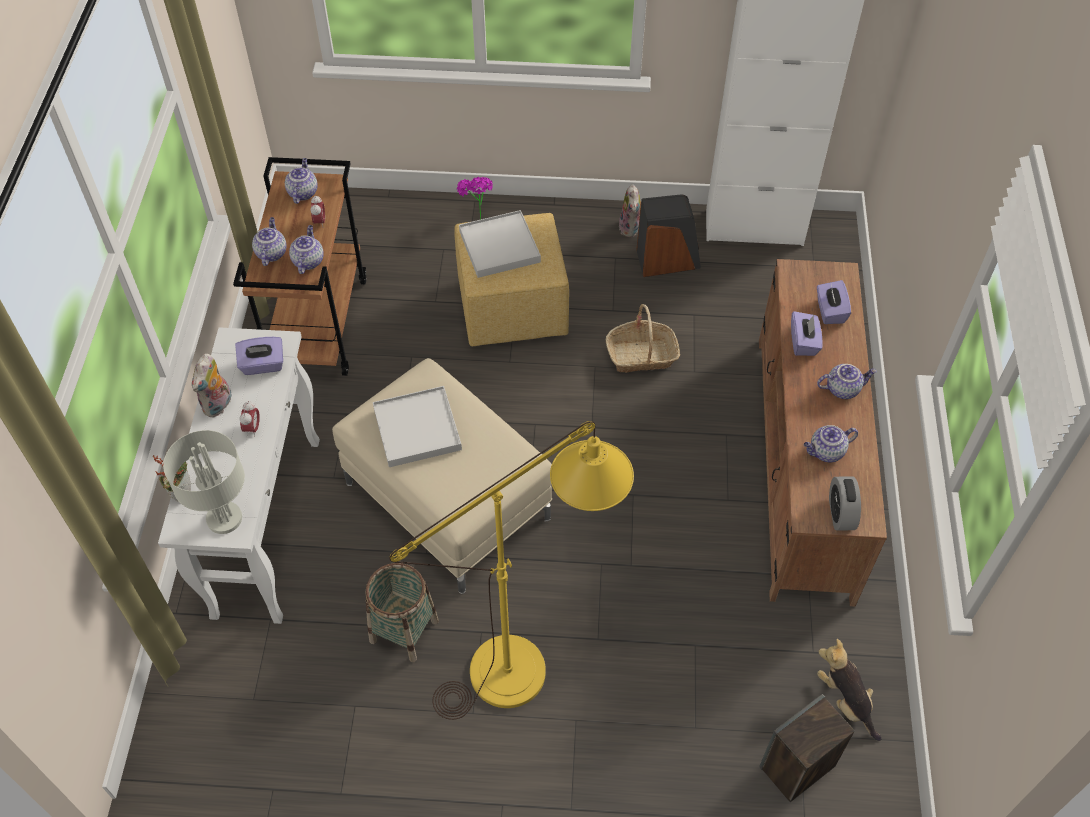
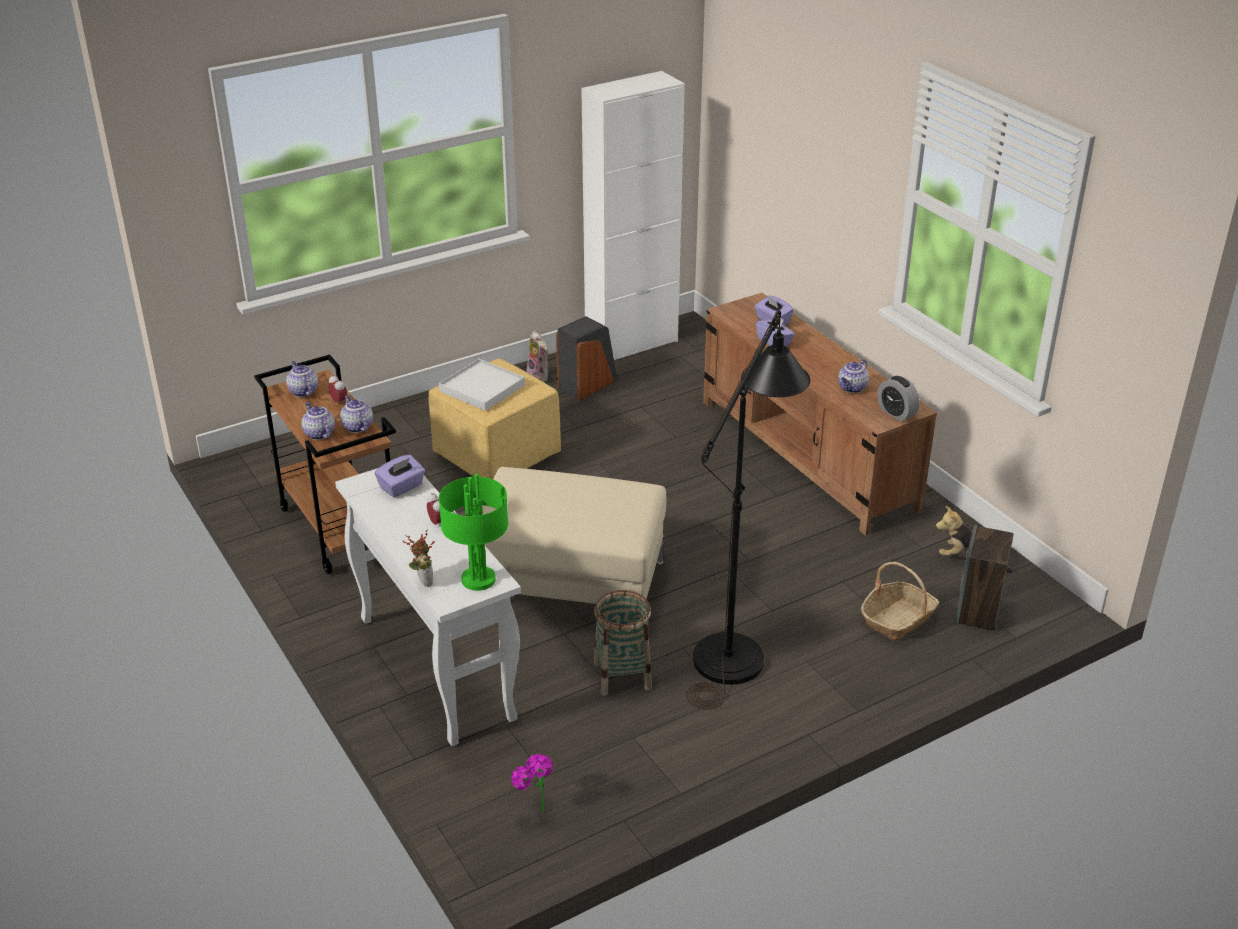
camera: 35 degrees left, 20 degrees down
grey table lamp [163,430,245,534] -> green table lamp [439,474,509,591]
plush toy [192,354,231,418] -> none
white tray [373,386,462,467] -> none
yellow floor lamp [389,421,634,720] -> black floor lamp [686,310,810,710]
potted plant [457,177,493,220] -> potted plant moved to [511,754,553,812]
basket [606,304,680,373] -> basket moved to [861,562,939,641]
teapot [817,364,877,399] -> none

